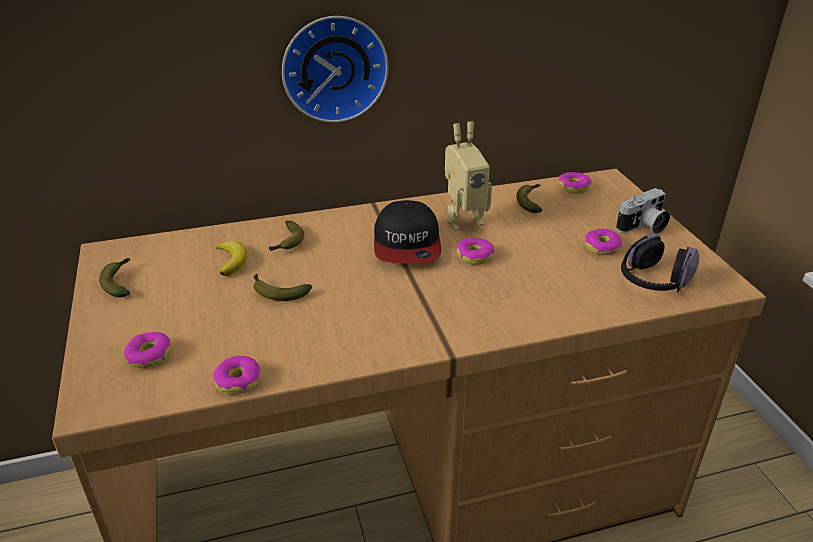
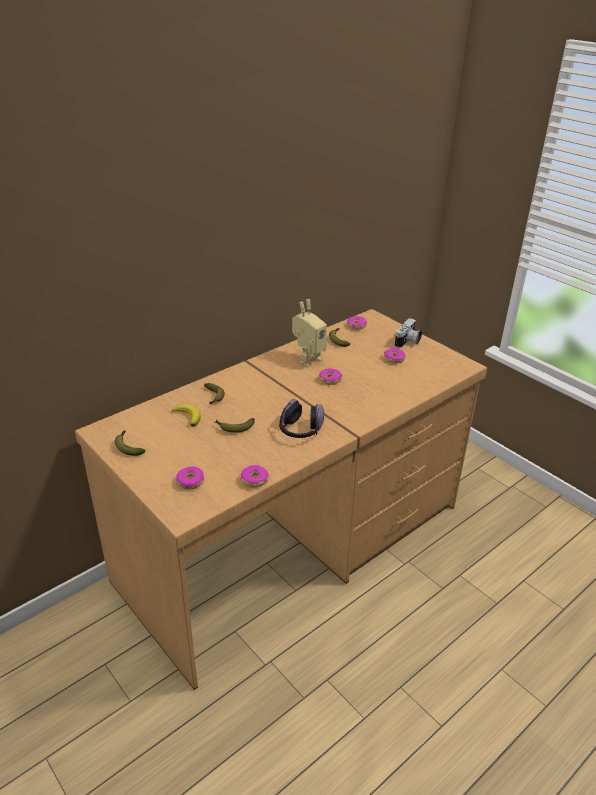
camera: 25 degrees left, 0 degrees up
wall clock [282,16,388,123] -> none
cap [374,200,441,263] -> none
headphones [621,232,699,293] -> headphones moved to [279,399,324,438]

